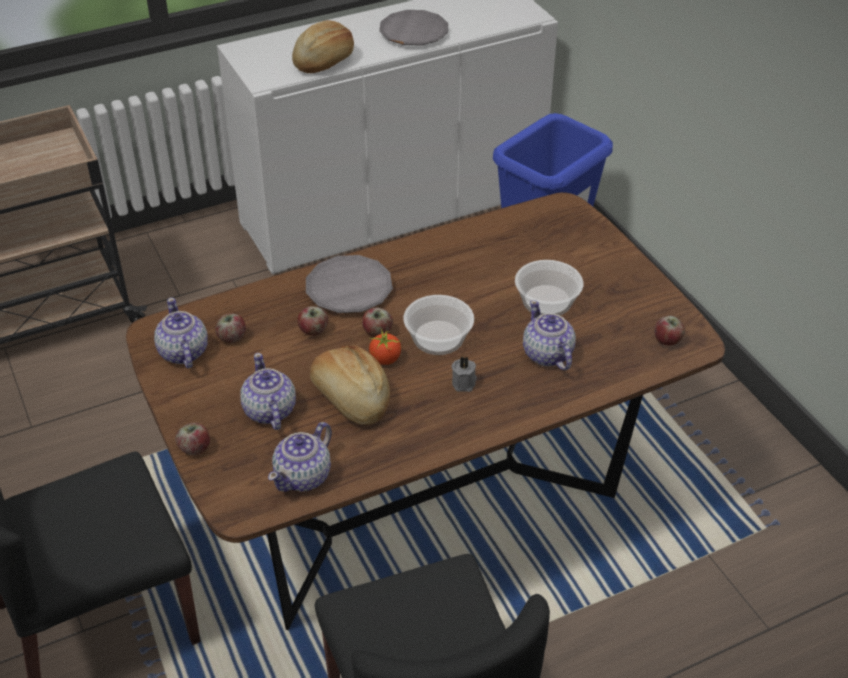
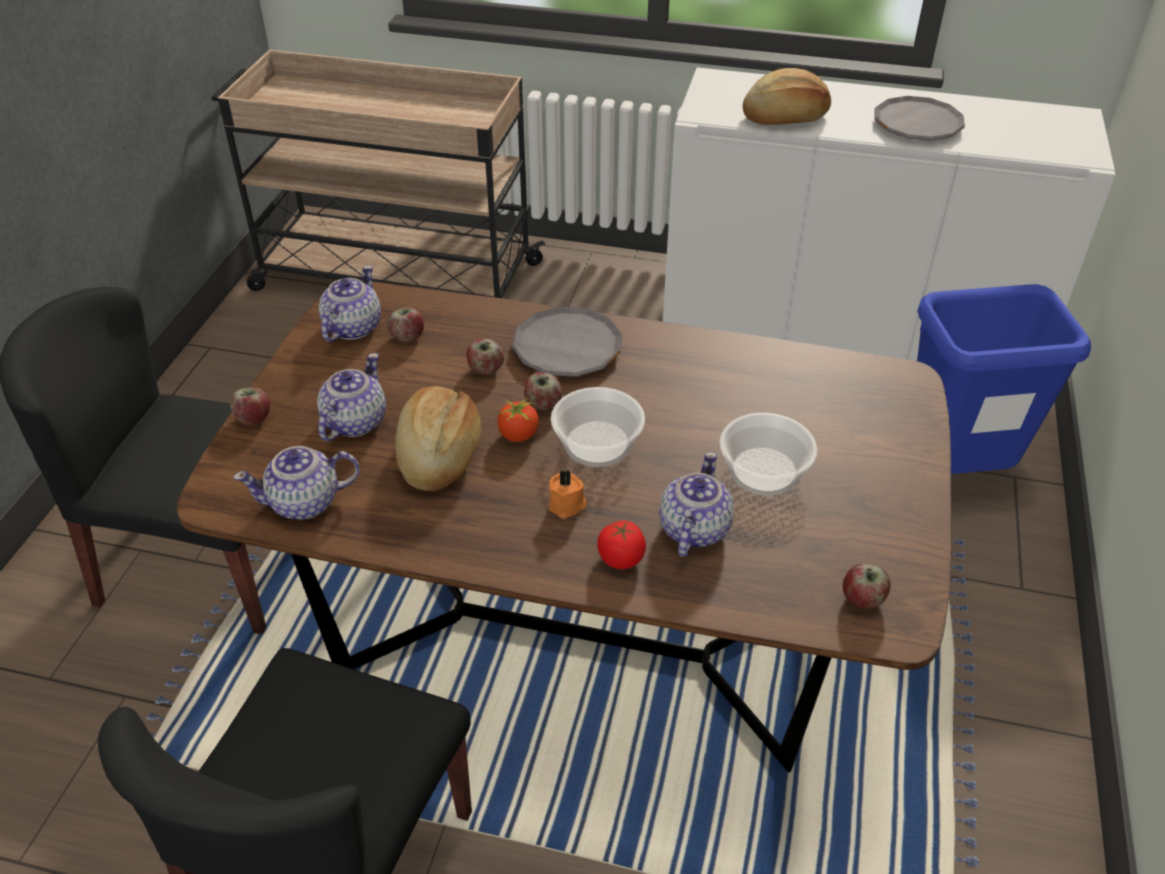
camera: 40 degrees right, 0 degrees up
grey candle [452,356,477,392] -> orange candle [549,469,586,519]
none -> tomato [597,521,646,569]

